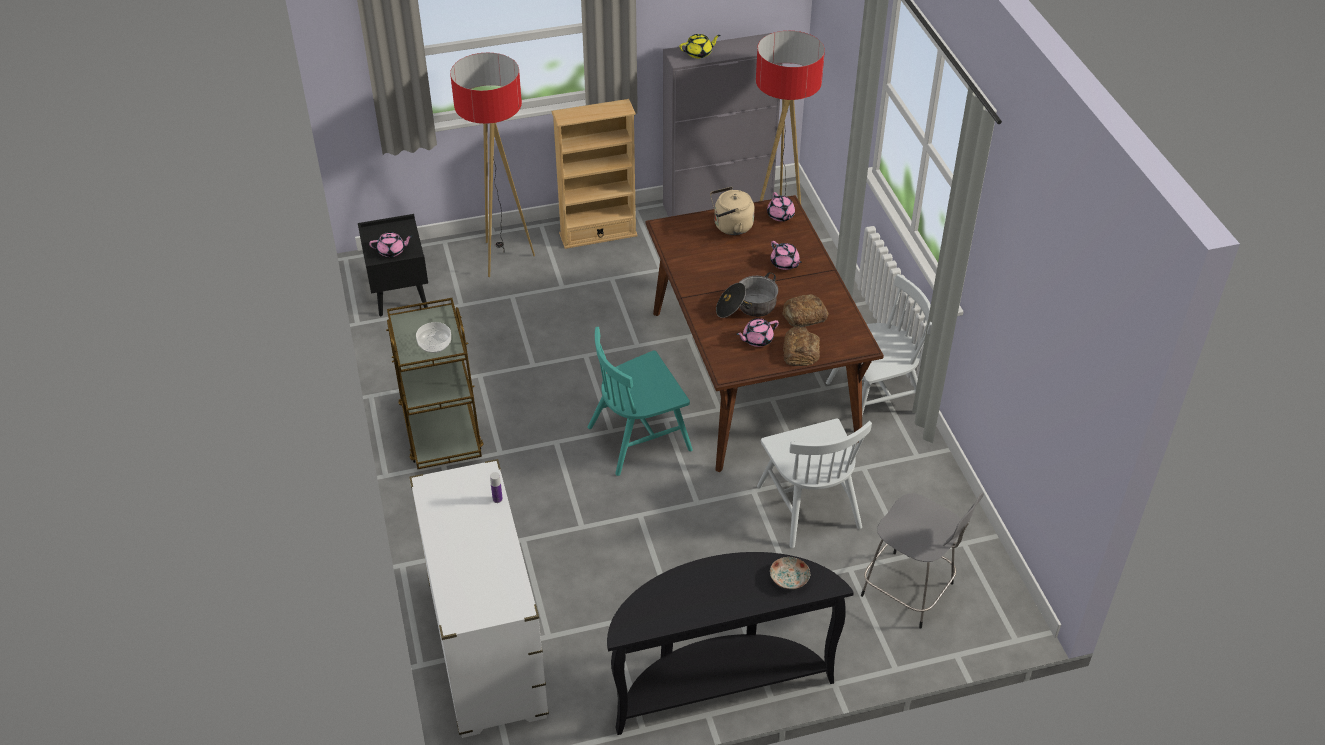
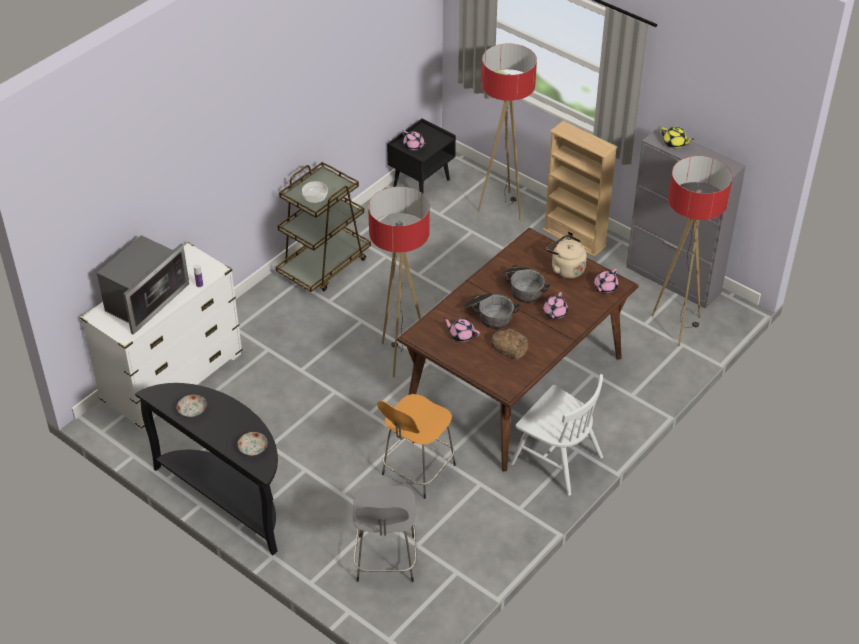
camera: 55 degrees right, 0 degrees up
turquoise chair [588,327,693,476] -> floor lamp [368,186,430,378]
white chair [757,419,872,548] -> orange stool [377,394,456,499]
bread [783,327,820,366] -> none
none -> microwave [97,235,189,335]
none -> plate [177,395,207,417]
none -> cooking pot [501,265,551,303]

